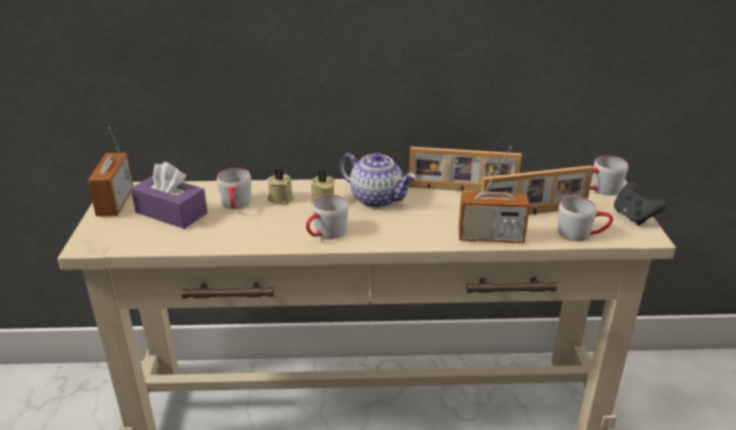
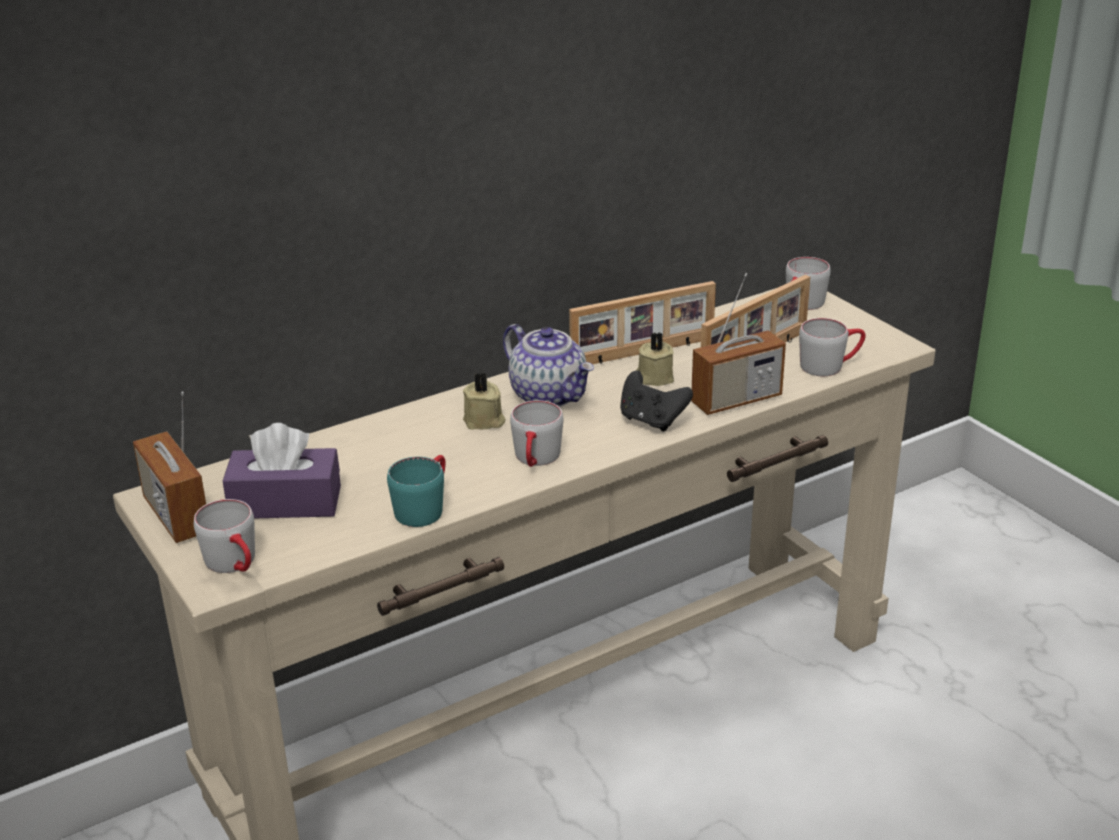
camera: 30 degrees left, 0 degrees up
grey mug [217,168,251,209] -> grey mug moved to [194,499,255,573]
beige candle [267,167,294,205] -> beige candle moved to [636,332,674,386]
teapot [339,152,416,208] -> teapot turned 45 degrees clockwise [503,324,594,407]
black game controller [614,182,667,226] -> black game controller moved to [620,371,693,431]
none -> turquoise mug [387,455,446,527]

